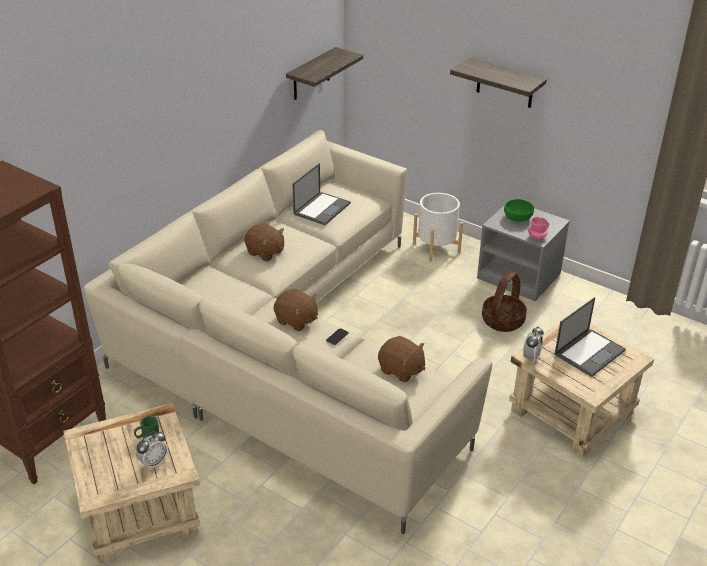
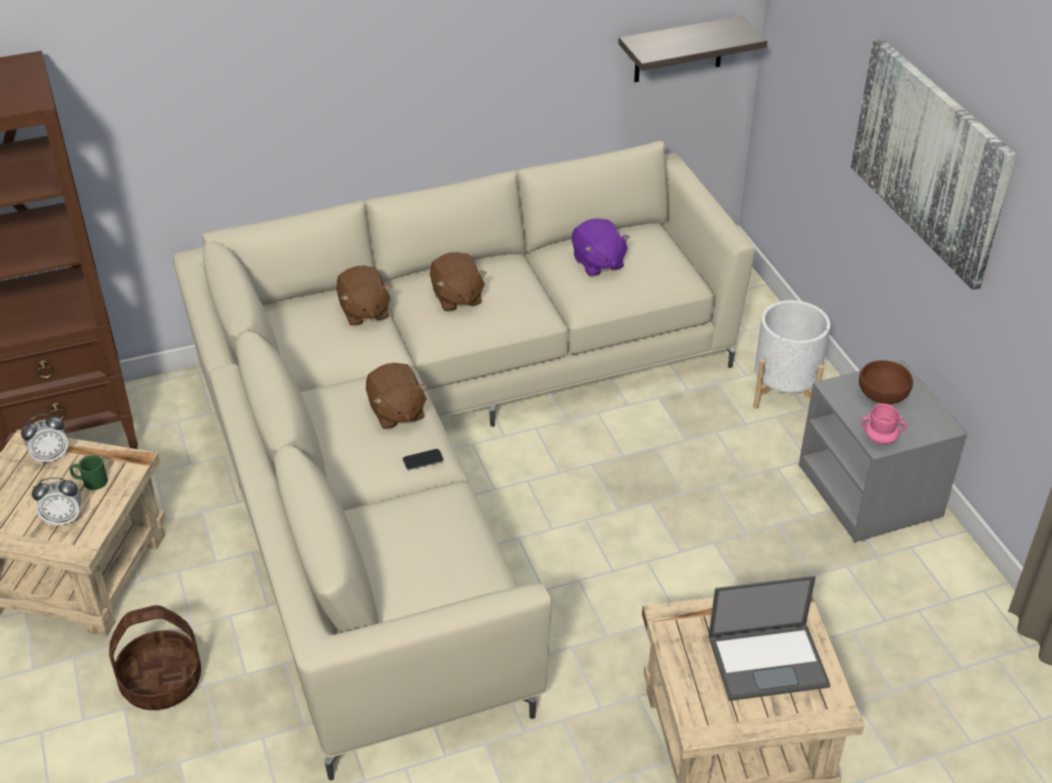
camera: 35 degrees right, 5 degrees up
laptop [292,163,351,225] -> purple plush toy [572,218,630,276]
brown plush toy [378,336,425,383] -> brown plush toy moved to [336,265,392,326]
shelf [450,58,547,108] -> picture [851,38,1016,290]
basket [482,271,527,332] -> basket moved to [109,605,201,710]
green bowl [504,199,534,222] -> brown bowl [859,360,913,404]
alarm clock [523,327,544,363] -> alarm clock moved to [21,414,68,465]

